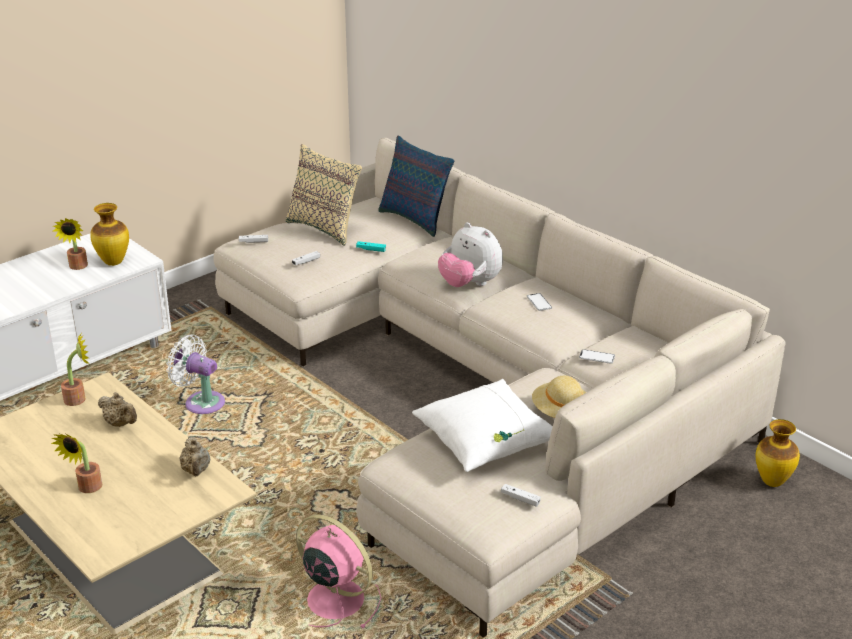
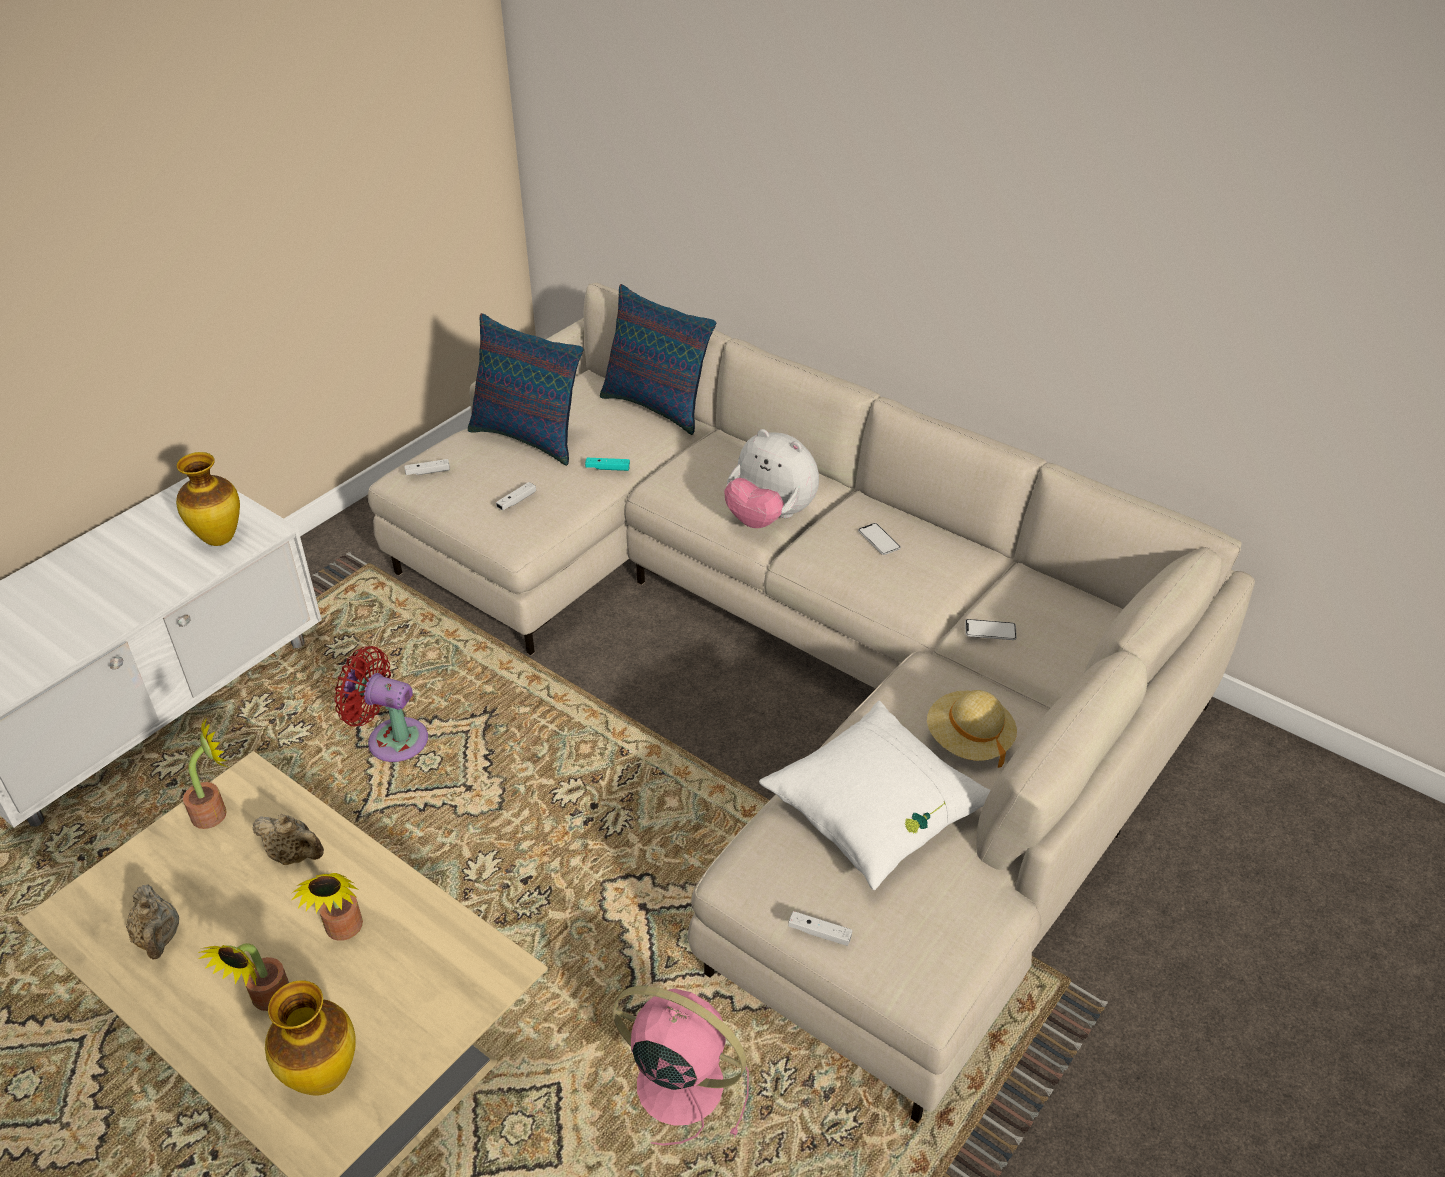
camera: 10 degrees left, 10 degrees up
potted plant [53,218,88,270] -> potted plant moved to [292,873,363,941]
white fan [166,335,225,414] -> red fan [334,646,428,762]
beige teapot [179,437,210,477] -> beige teapot moved to [126,884,179,960]
beige pillow [286,144,362,246] -> blue pillow [468,313,584,466]
white game controller [501,484,541,507] -> white game controller moved to [788,911,852,946]
vase [755,419,800,487] -> vase moved to [265,980,356,1096]

